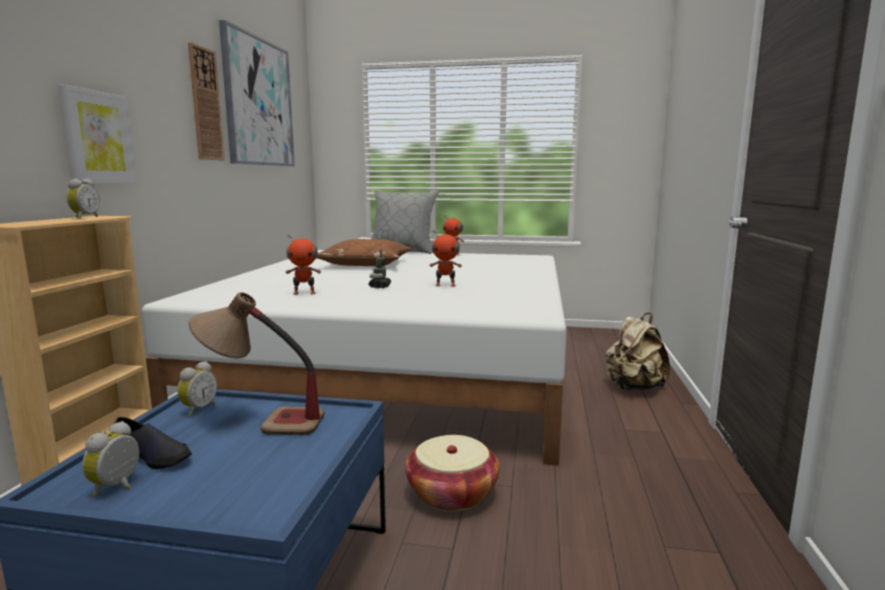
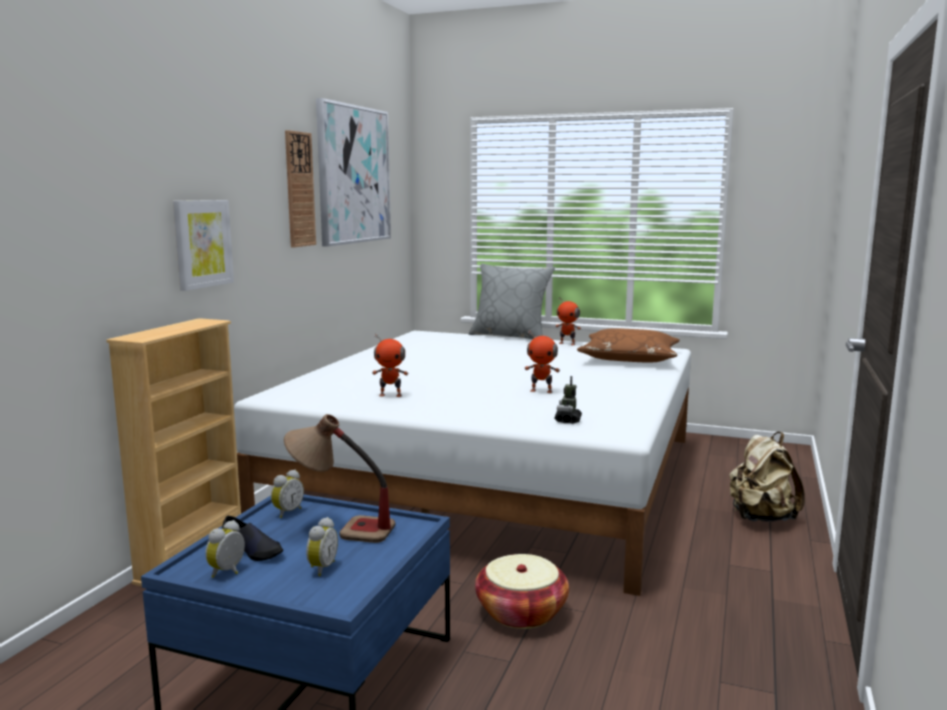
camera: 10 degrees right, 0 degrees up
alarm clock [66,179,100,219] -> alarm clock moved to [306,517,338,576]
brown pillow [317,239,412,266] -> brown pillow moved to [577,328,680,362]
toy robot [368,250,391,288] -> toy robot moved to [554,376,582,424]

